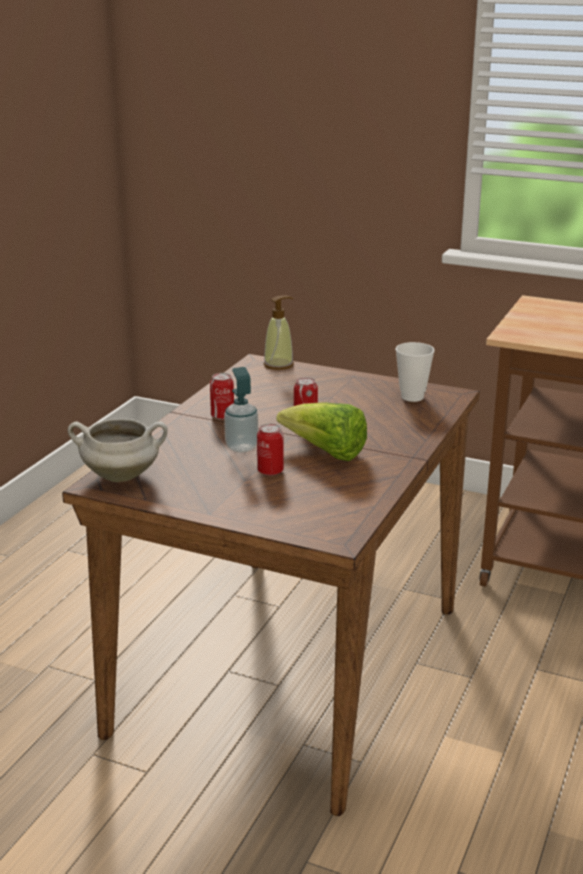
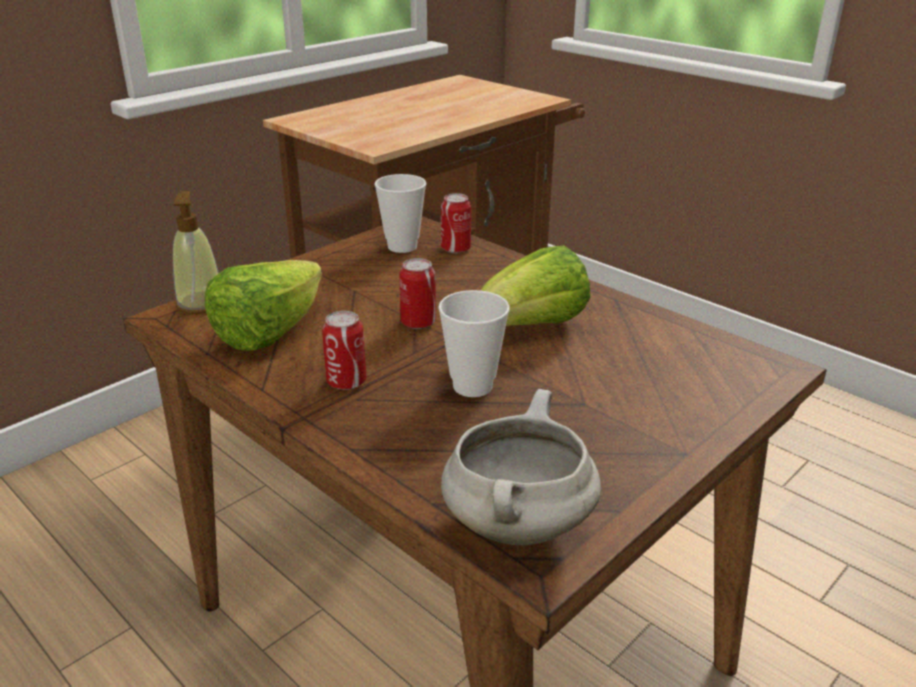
camera: 70 degrees left, 5 degrees up
soap dispenser [224,367,258,453] -> cup [438,290,510,397]
can [257,423,284,476] -> can moved to [441,193,471,253]
none -> lettuce [205,260,322,351]

